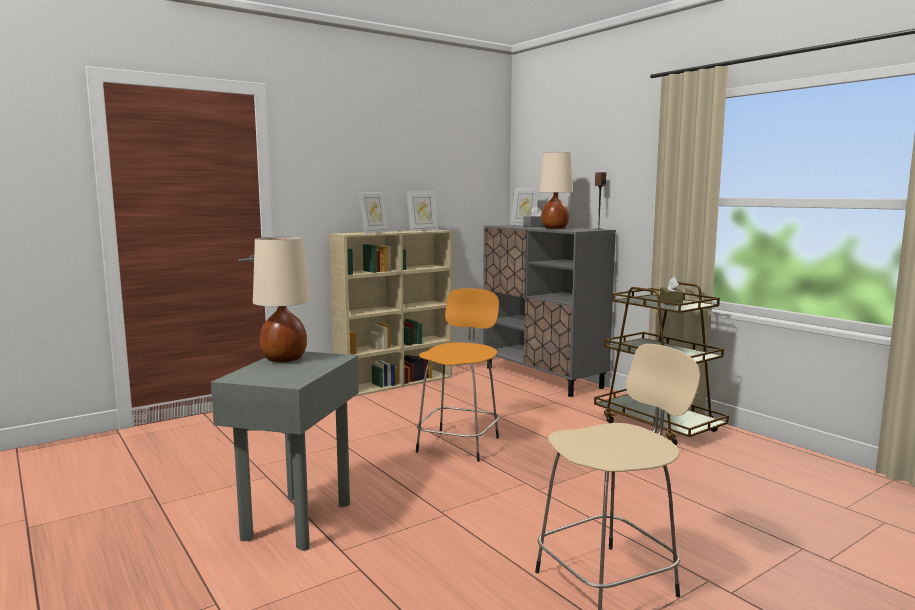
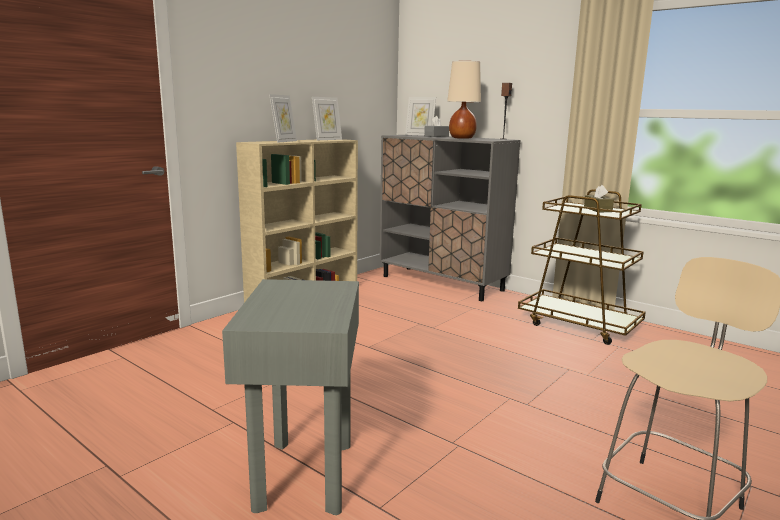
camera: 15 degrees left, 5 degrees up
beige table lamp [253,237,310,362] -> none
orange stool [416,288,499,462] -> none

